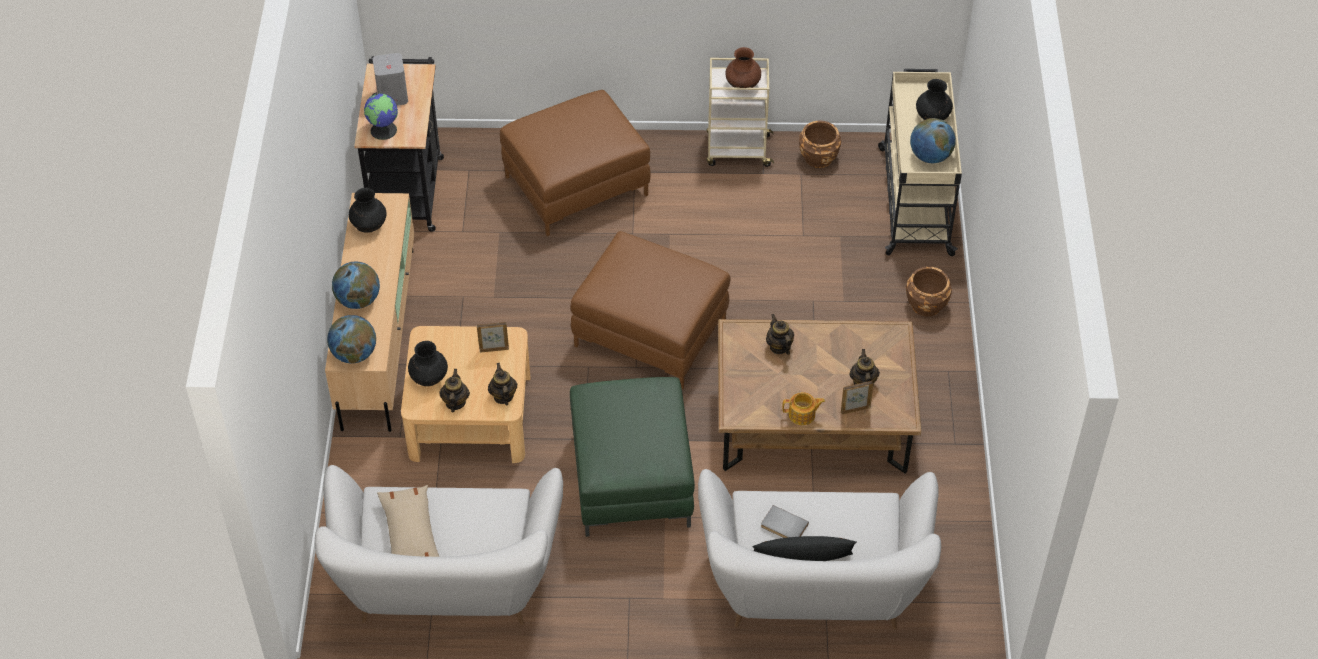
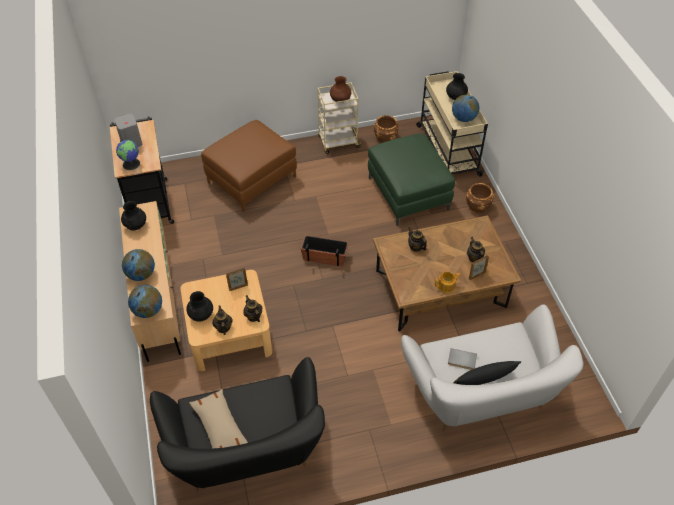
camera: 15 degrees left, 0 degrees up
white sofa [315,465,563,625] -> black sofa [150,357,325,493]
green ottoman [570,377,695,537] -> green ottoman moved to [368,133,455,226]
brown ottoman [571,231,731,390] -> planter [301,235,349,267]

